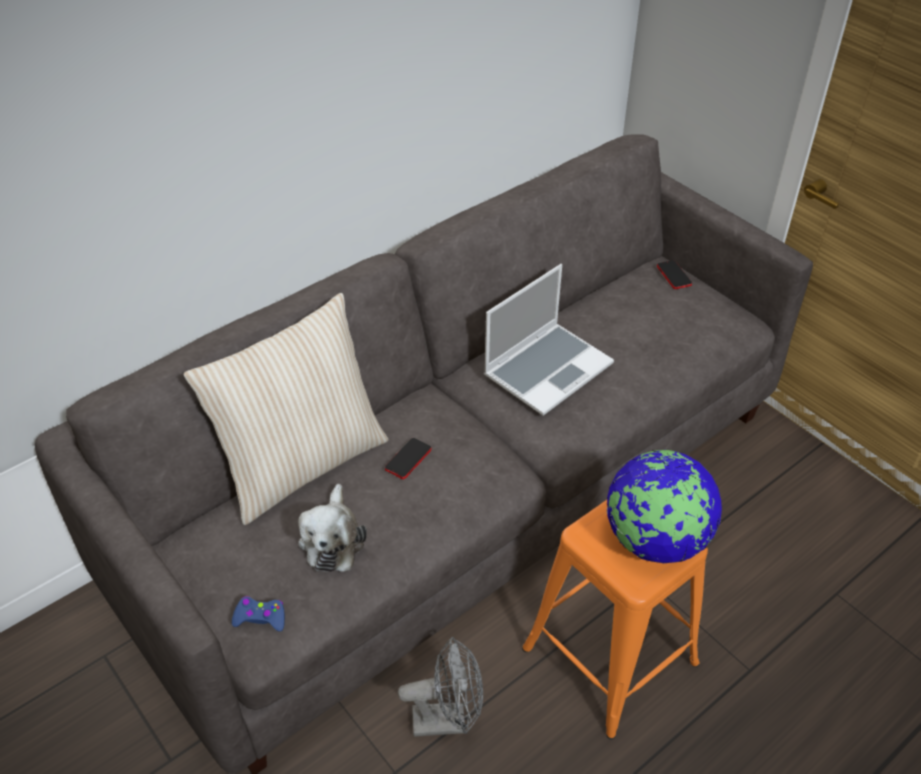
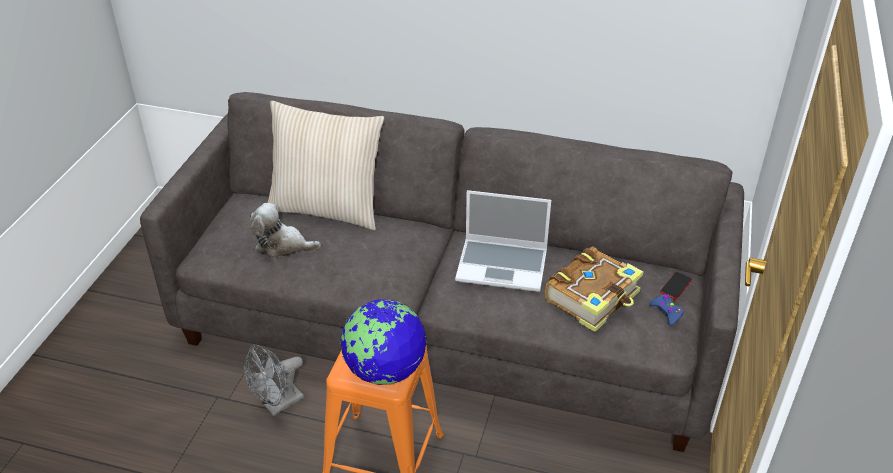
camera: 55 degrees right, 5 degrees down
blue game controller [232,596,285,631] -> blue game controller moved to [650,294,684,325]
plush toy [298,484,367,572] -> plush toy turned 45 degrees clockwise [250,203,321,258]
phone [385,438,431,479] -> none
grey fan [398,637,483,737] -> grey fan turned 90 degrees clockwise [244,345,304,416]
none -> book [545,247,643,332]

